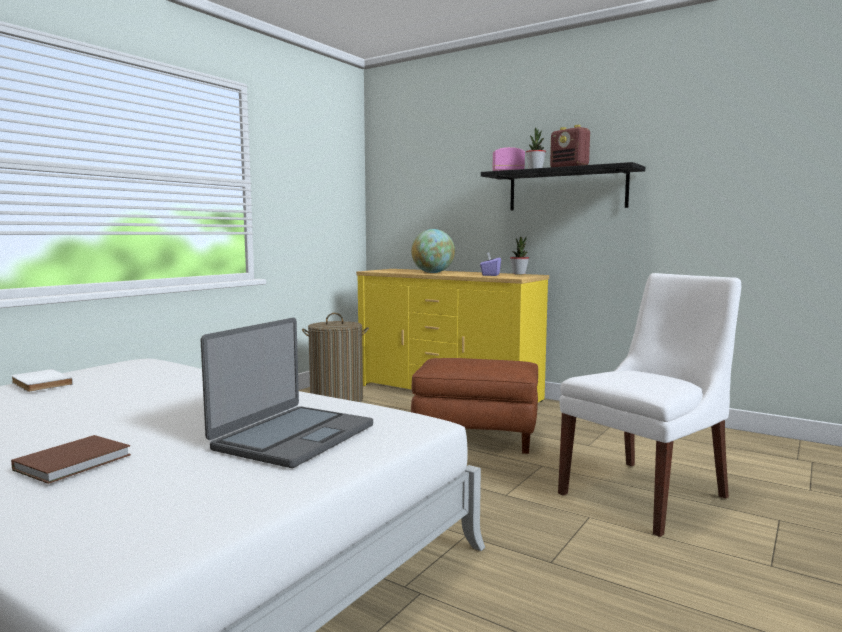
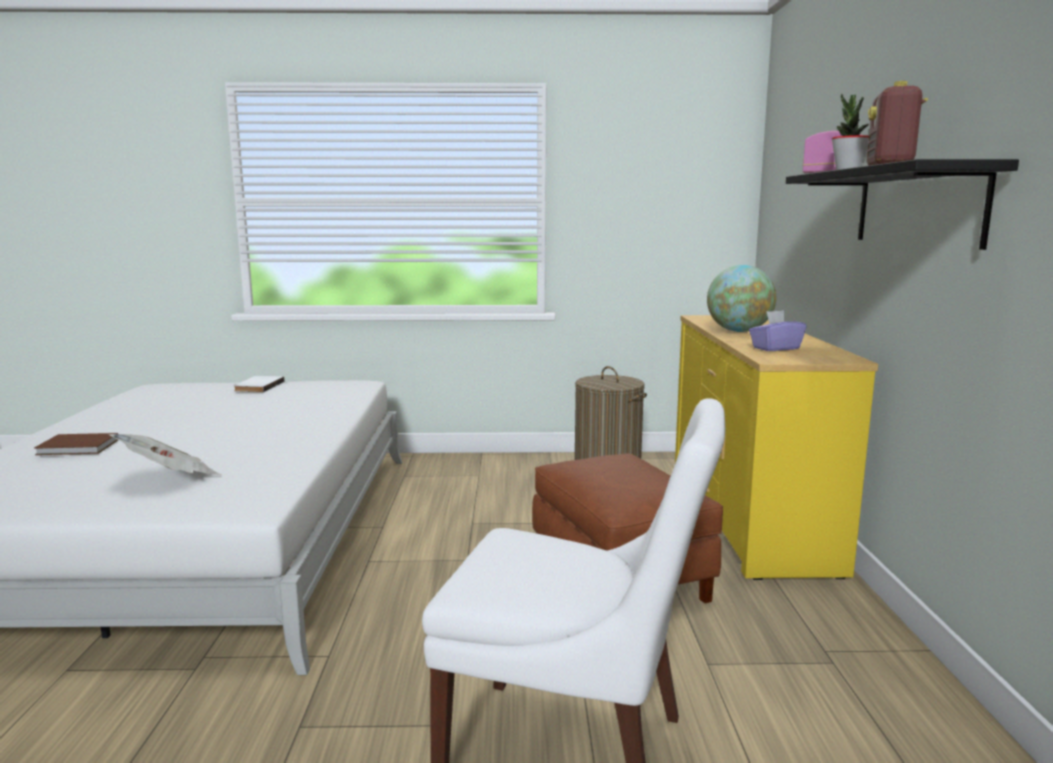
camera: 55 degrees right, 5 degrees up
laptop [201,318,373,468] -> newspaper [109,434,222,475]
potted plant [510,237,529,274] -> none

